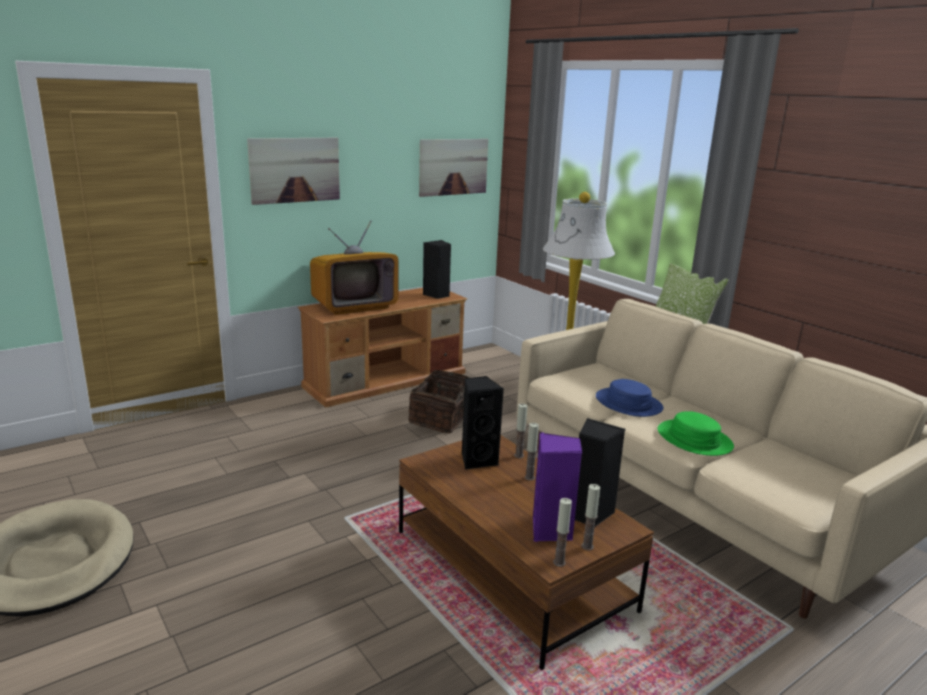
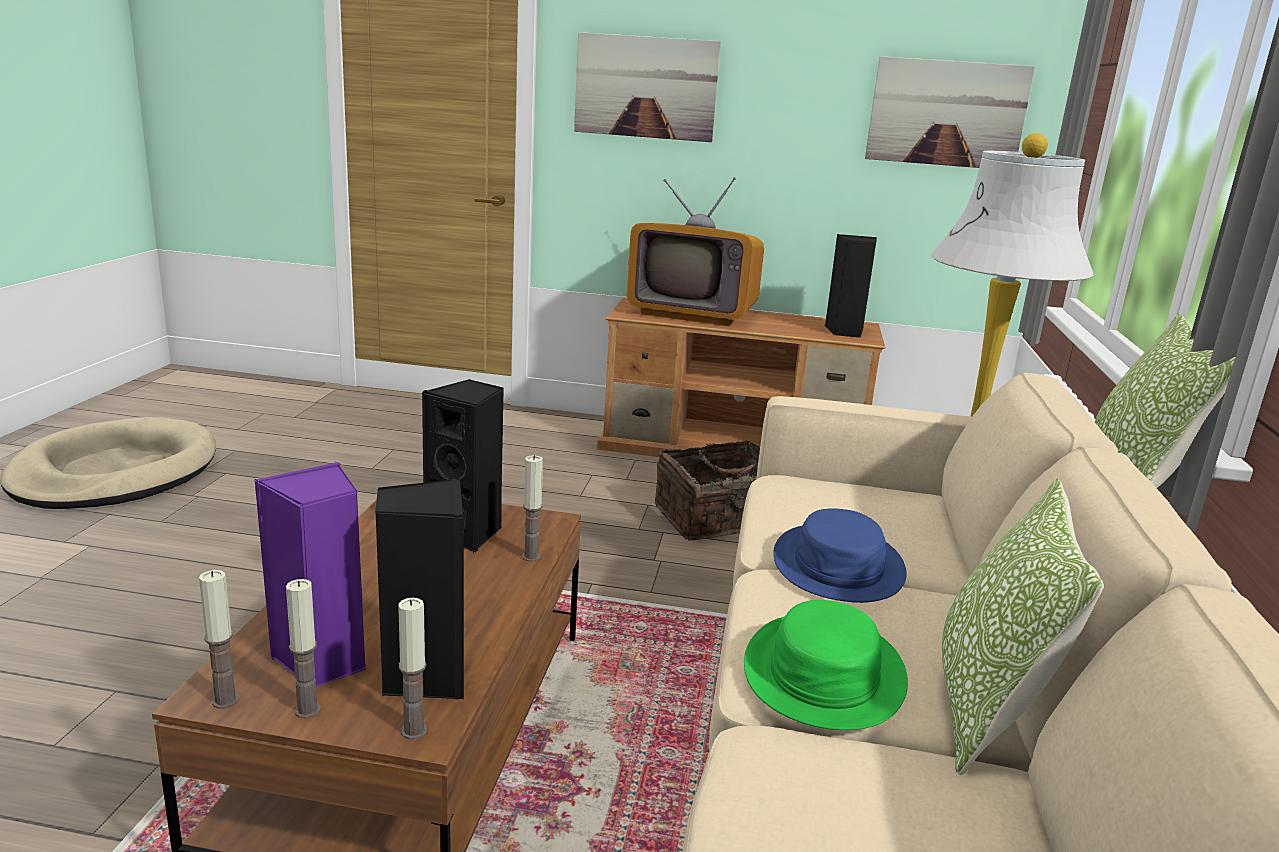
camera: 45 degrees right, 0 degrees up
candle [525,423,539,481] -> candle moved to [398,598,427,739]
none -> pillow [942,478,1104,775]

